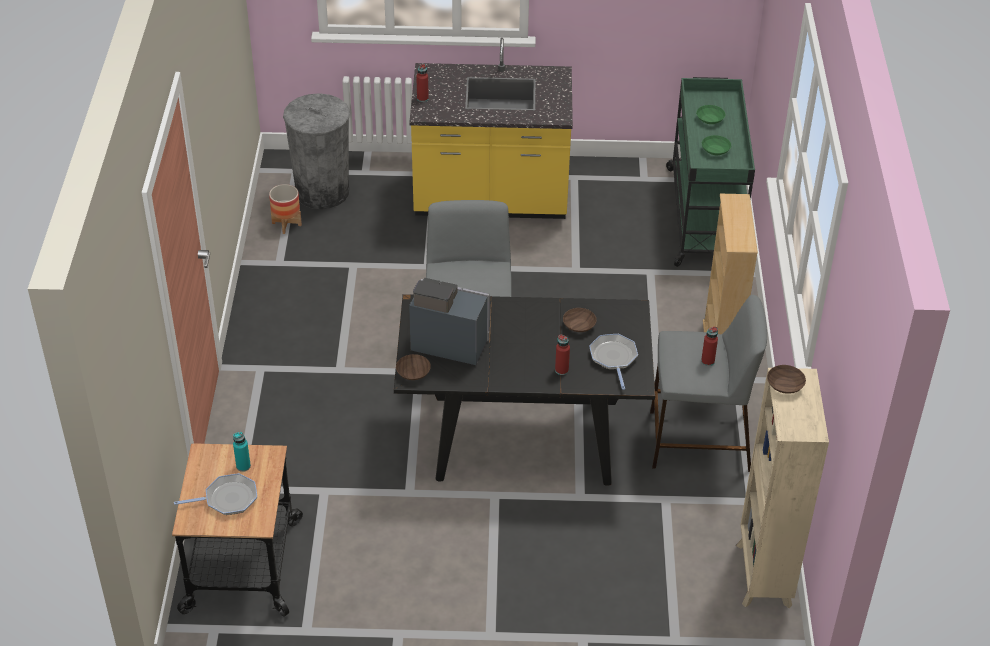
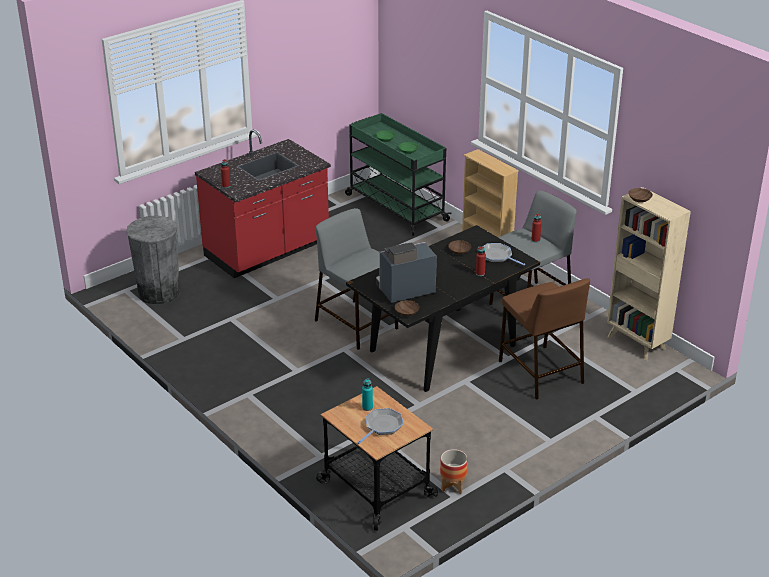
camera: 40 degrees left, 10 degrees down
planter [269,184,302,234] -> planter moved to [440,449,468,494]
yellow counter [409,38,573,219] -> red counter [195,130,331,278]
none -> brown stool [499,278,590,400]

